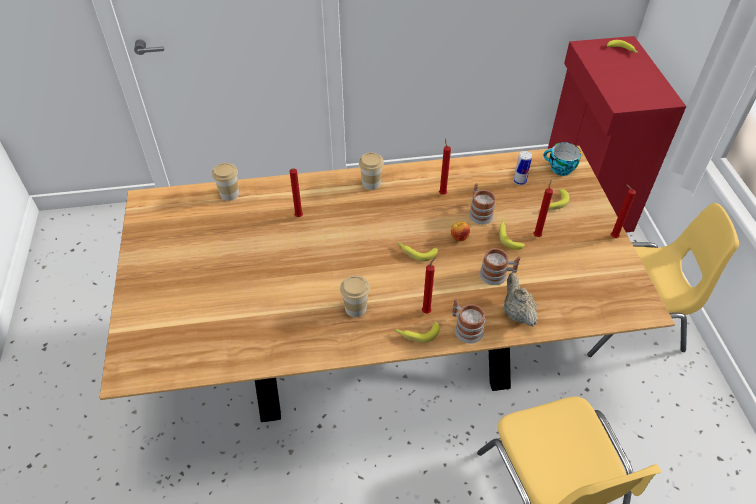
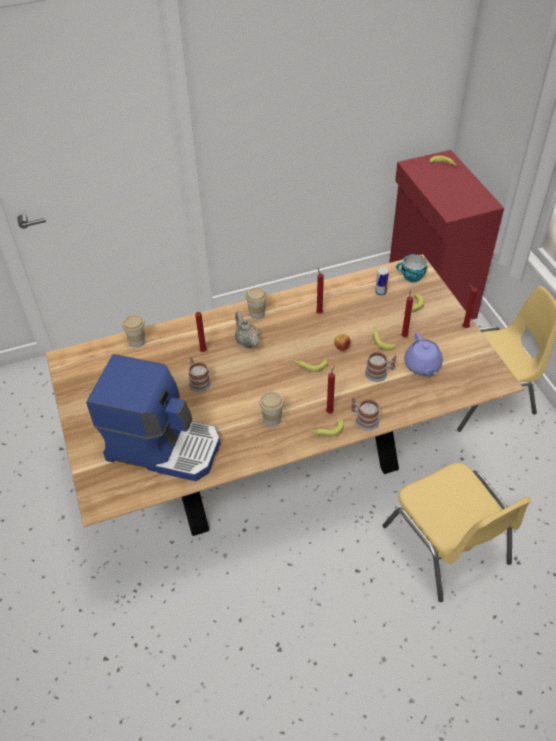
camera: 10 degrees left, 0 degrees up
mug [469,183,495,224] -> mug moved to [188,357,211,392]
beige teapot [504,272,538,326] -> beige teapot moved to [235,311,260,348]
none -> coffee machine [86,354,220,481]
none -> purple teapot [404,332,443,376]

